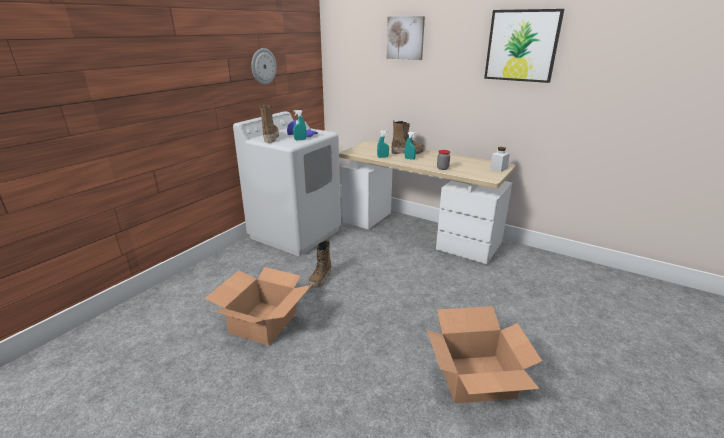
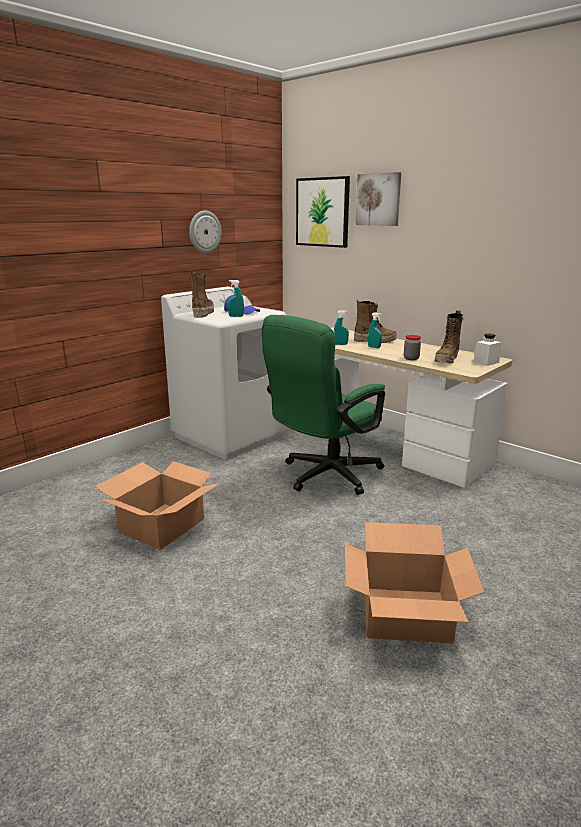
camera: 10 degrees right, 5 degrees down
boot [309,239,331,288] -> boot moved to [435,310,463,364]
picture [484,9,564,83] -> picture moved to [296,176,350,248]
none -> green office chair [262,315,385,495]

